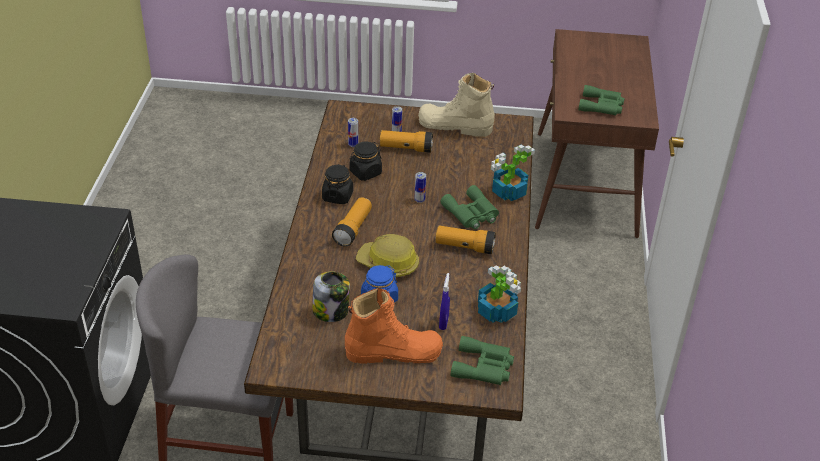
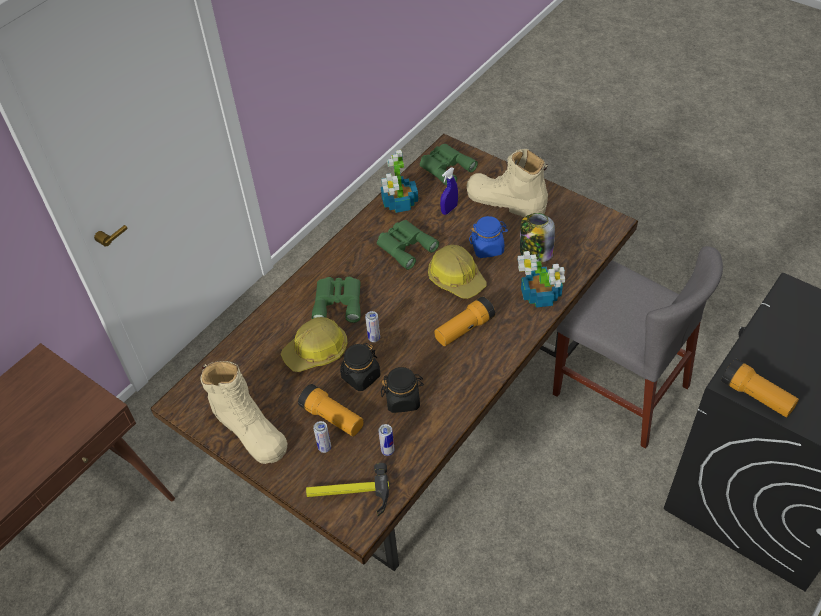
camera: 145 degrees left, 10 degrees up
black jar [322,164,353,204] -> black jar moved to [340,343,380,391]
orange boot [345,288,443,364] -> beige boot [467,149,548,217]
flashlight [435,226,496,254] -> flashlight moved to [721,359,799,418]
potted plant [491,144,535,201] -> potted plant moved to [518,251,565,307]
green binoculars [578,85,625,115] -> green binoculars moved to [377,220,439,270]
none -> hard hat [281,317,348,372]
none -> hammer [306,463,389,516]

